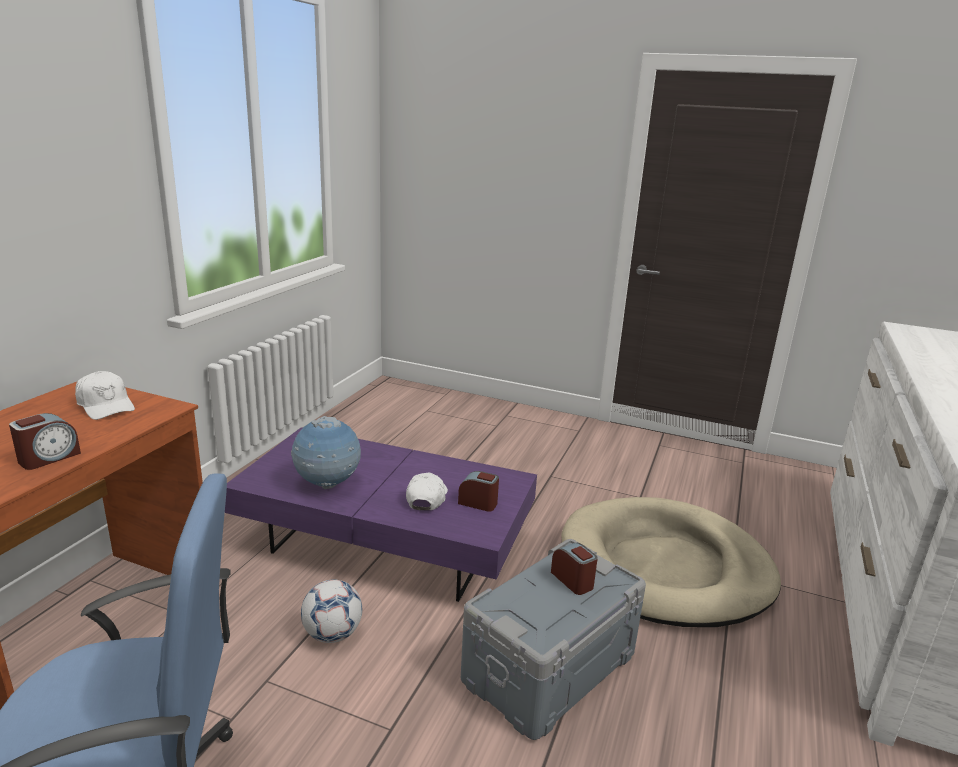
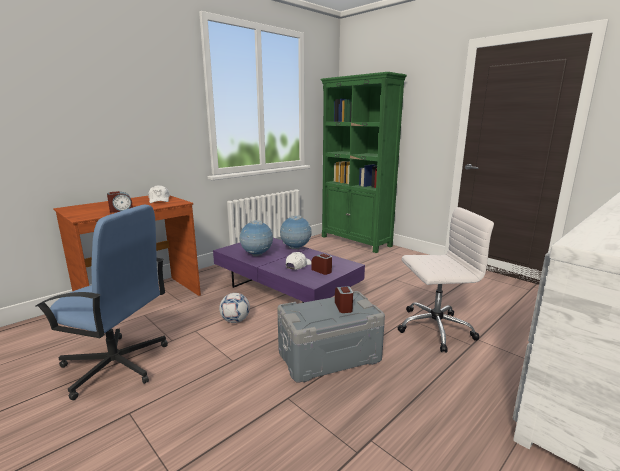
camera: 25 degrees right, 5 degrees down
beige dog bed [561,497,781,627] -> white office chair [398,207,494,353]
none -> globe [280,216,312,249]
none -> green bookcase [321,72,407,253]

